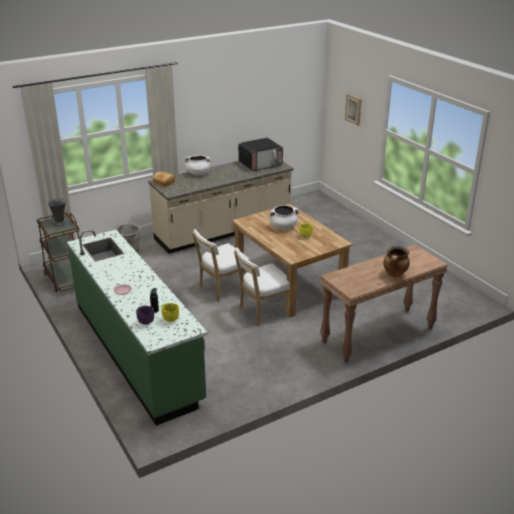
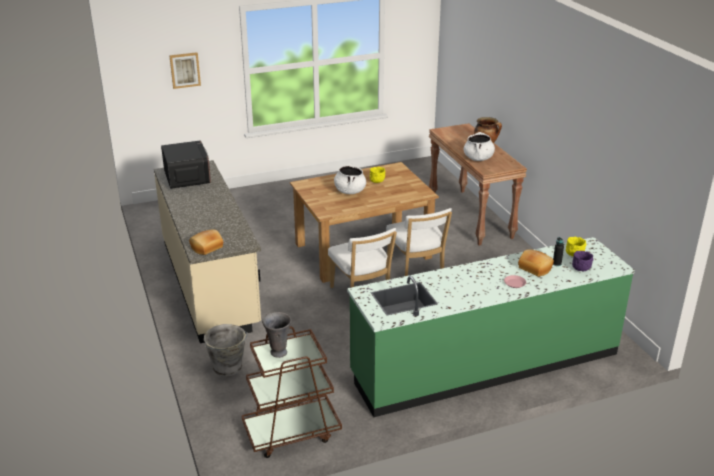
camera: 80 degrees left, 0 degrees up
white cooking pot [184,155,211,176] -> white cooking pot moved to [464,132,495,161]
none -> bread [518,250,554,277]

